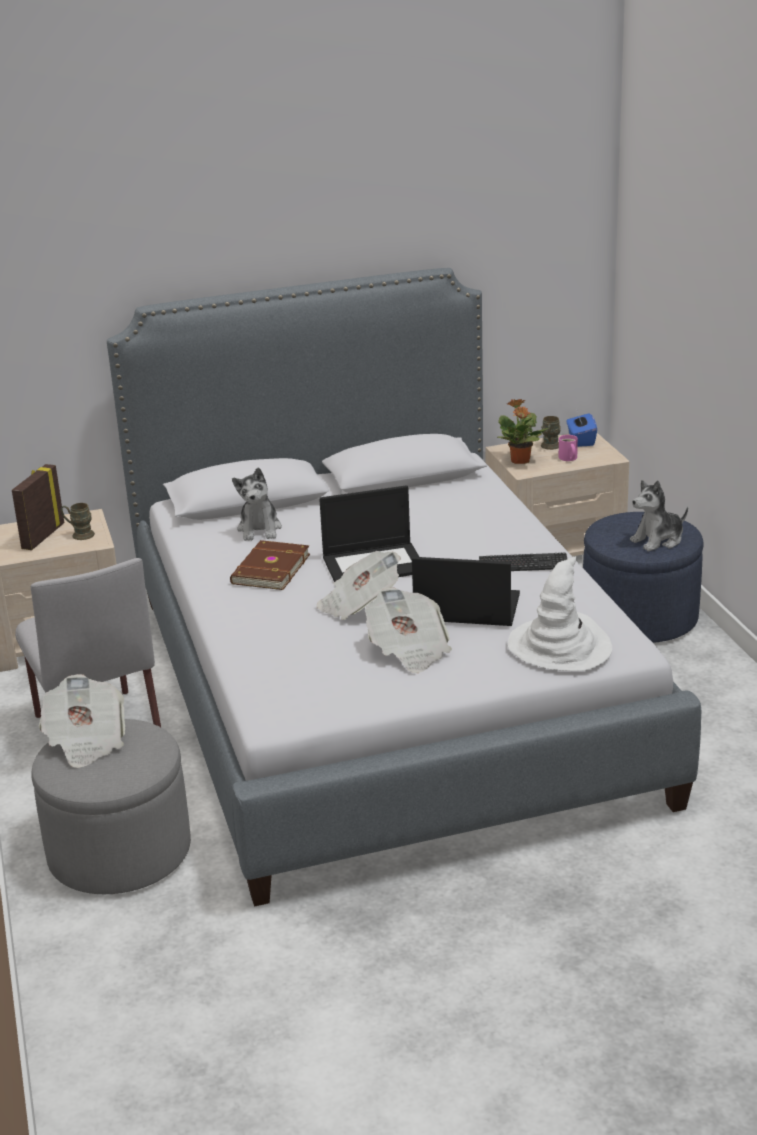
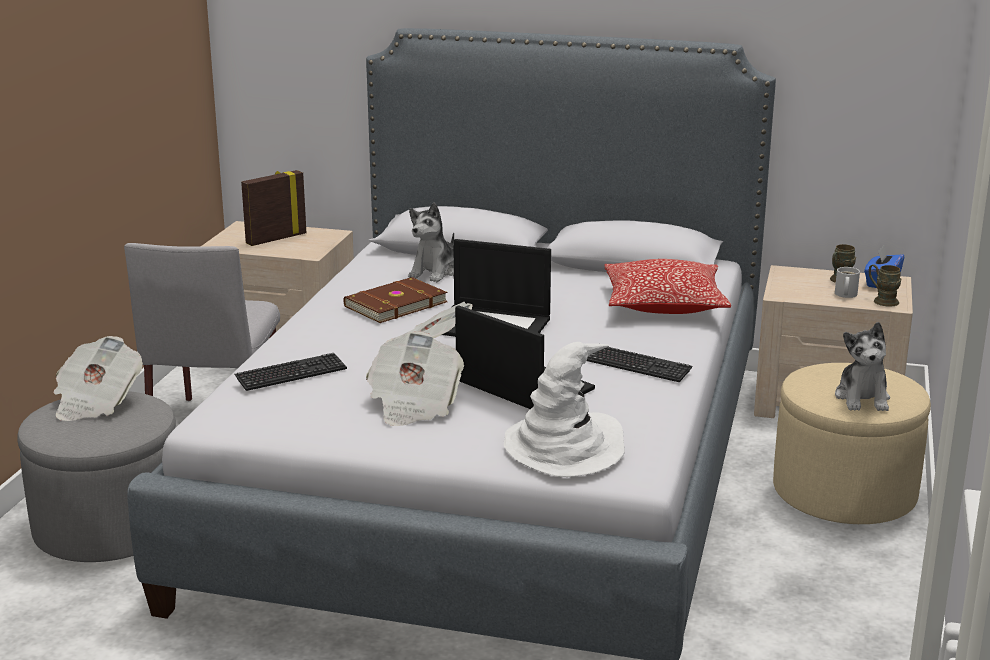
camera: 30 degrees right, 5 degrees down
brown mug [61,503,95,540] -> brown mug moved to [869,264,901,307]
potted plant [497,399,549,464] -> none
pink mug [559,435,578,461] -> white mug [835,267,860,298]
blue ottoman [583,512,703,643] -> beige ottoman [773,363,931,524]
plush toy [630,480,688,551] -> plush toy turned 90 degrees counterclockwise [835,322,890,411]
none -> keyboard [235,353,347,391]
none -> pillow [604,259,731,314]

